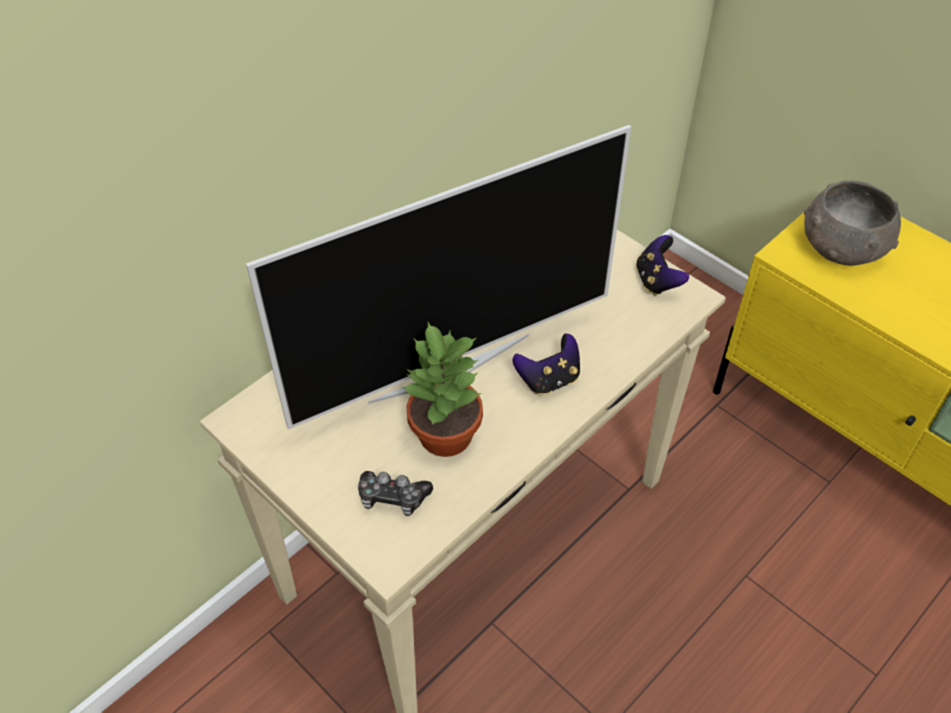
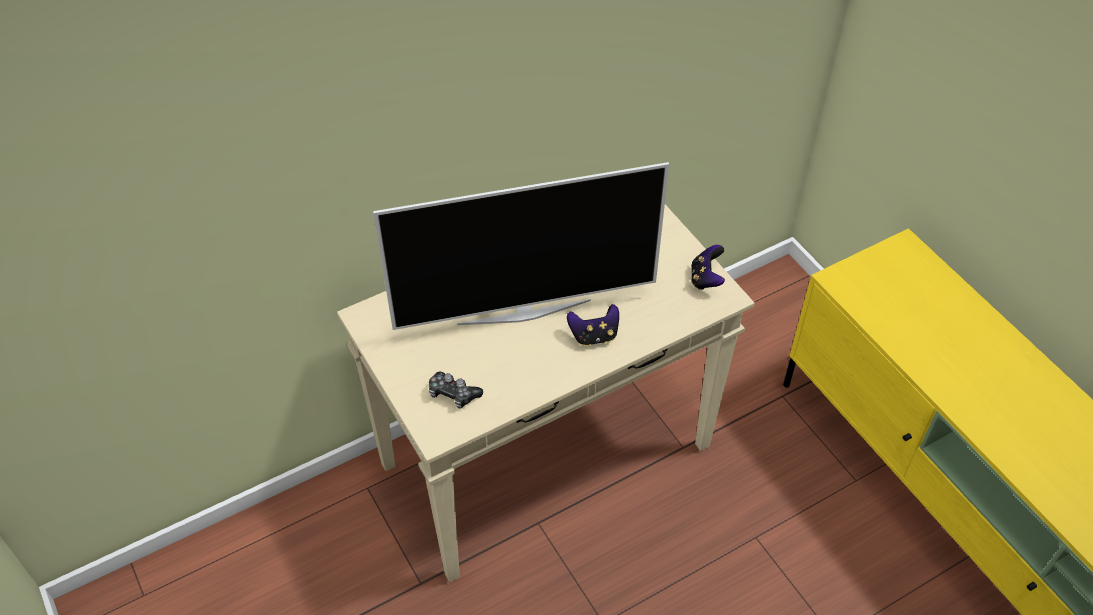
camera: 15 degrees right, 0 degrees up
potted plant [401,322,483,457] -> none
grey bowl [804,180,901,266] -> none

